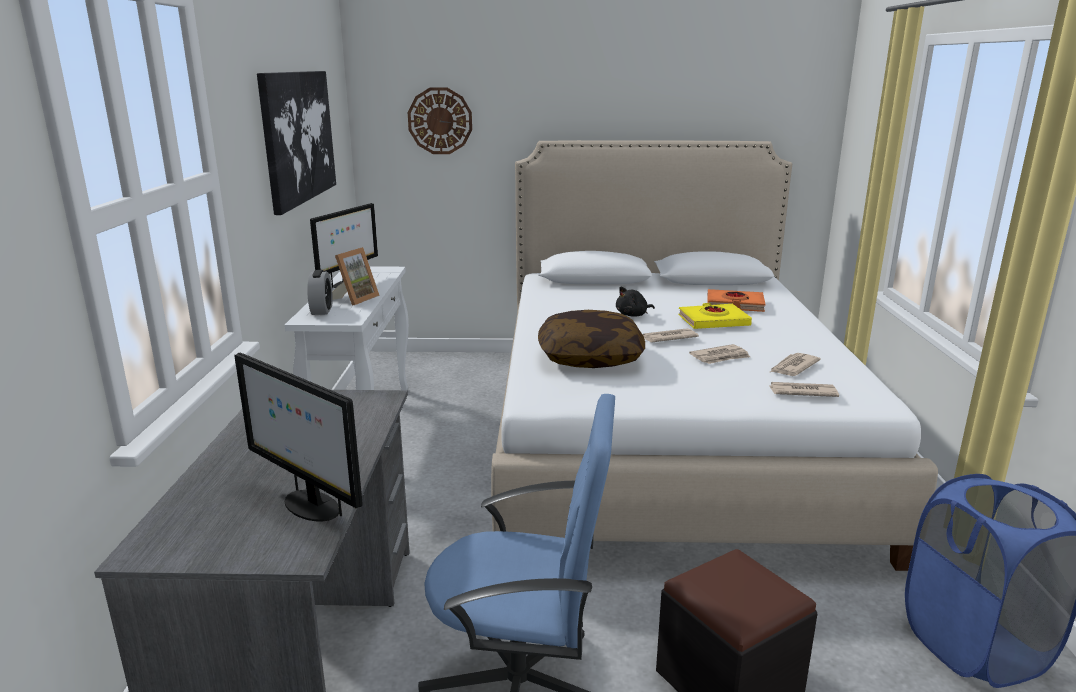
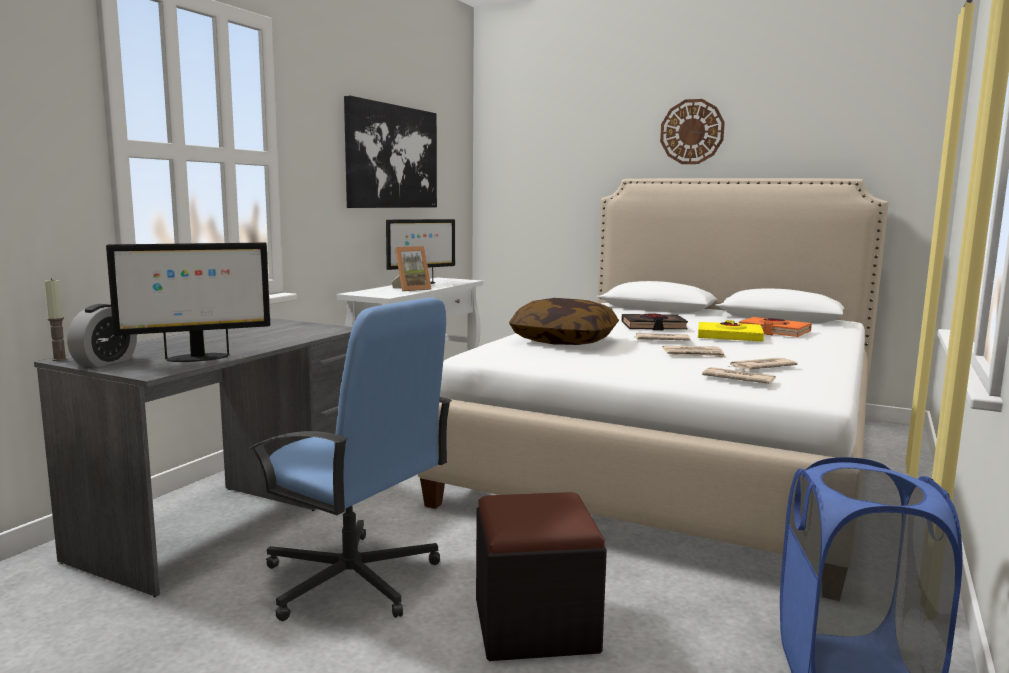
camera: 25 degrees right, 10 degrees down
monitor [234,352,362,521] -> monitor turned 90 degrees counterclockwise [106,243,270,362]
alarm clock [307,270,333,315] -> alarm clock moved to [67,304,137,367]
wall clock [408,87,472,154] -> wall clock moved to [660,99,725,164]
black plush toy [616,286,655,317] -> black book [621,313,688,331]
none -> candle [44,278,68,361]

